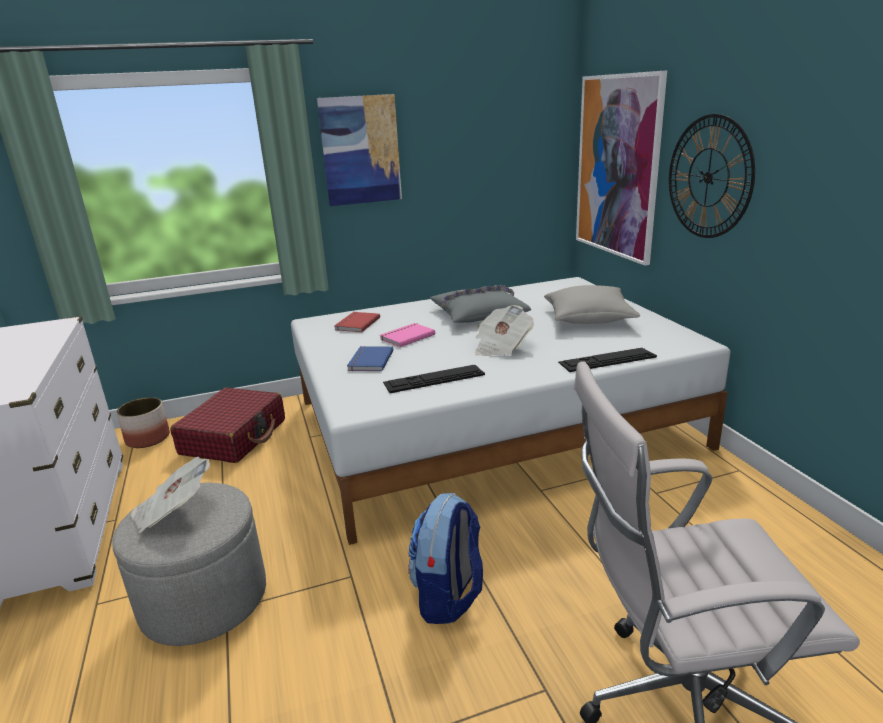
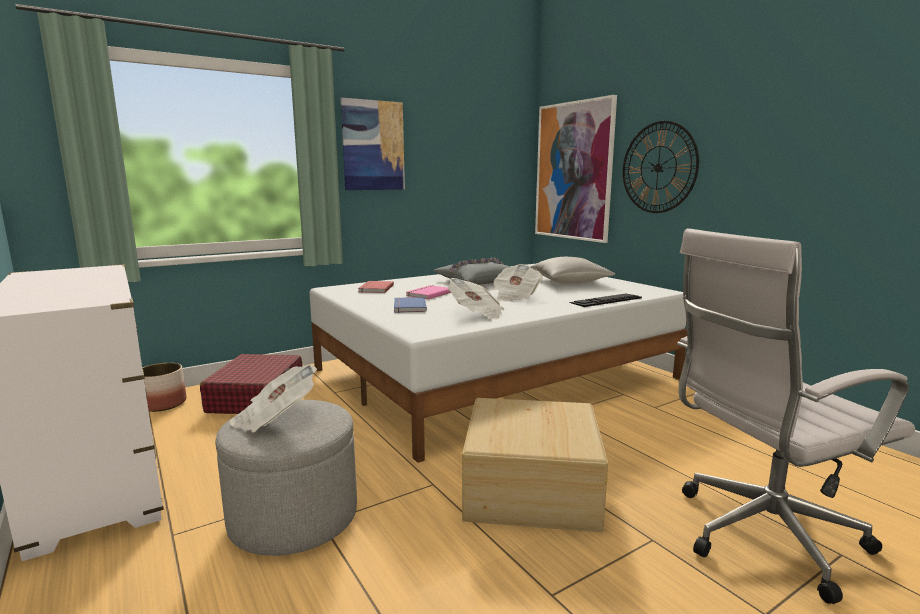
camera: 15 degrees left, 10 degrees down
keyboard [383,365,485,393] -> newspaper [447,278,504,320]
backpack [408,493,483,624] -> beige storage box [462,398,608,532]

